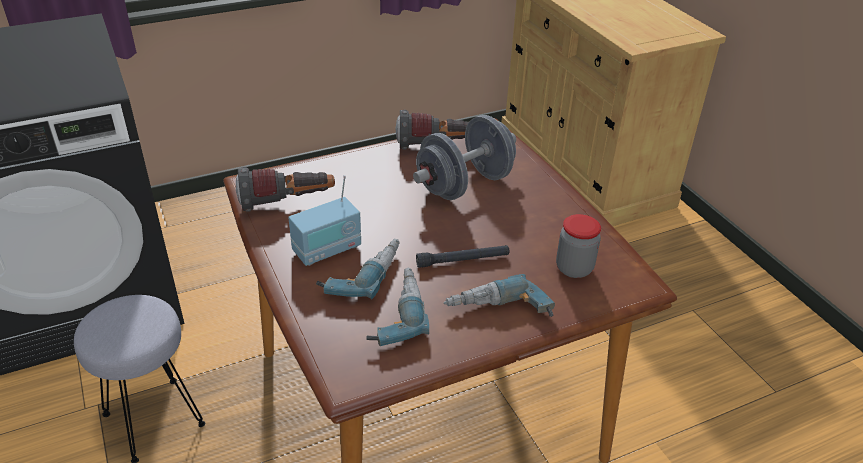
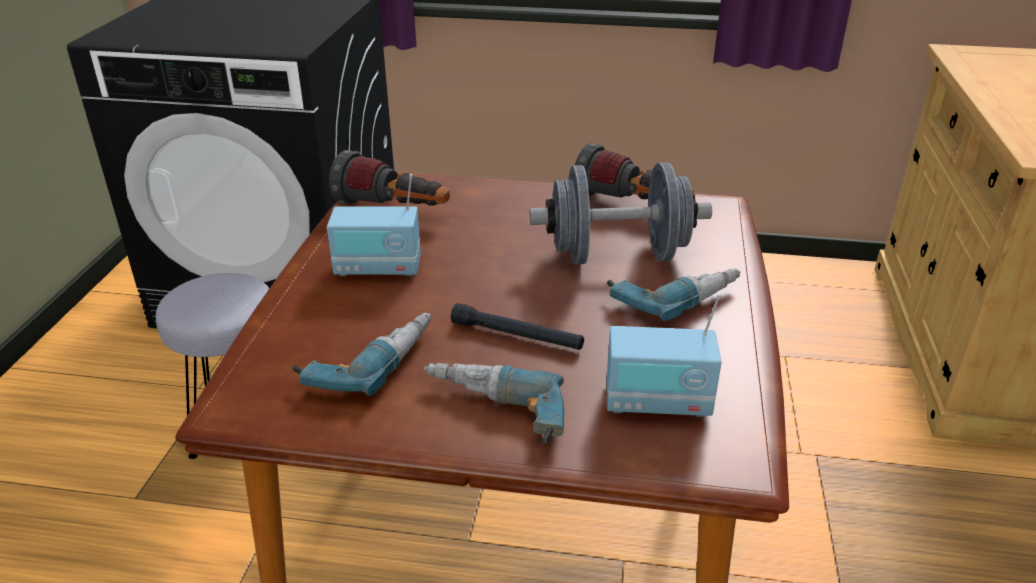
camera: 35 degrees right, 5 degrees down
power drill [316,239,400,299] -> power drill moved to [607,268,740,321]
jar [556,214,601,278] -> radio [606,294,722,417]

